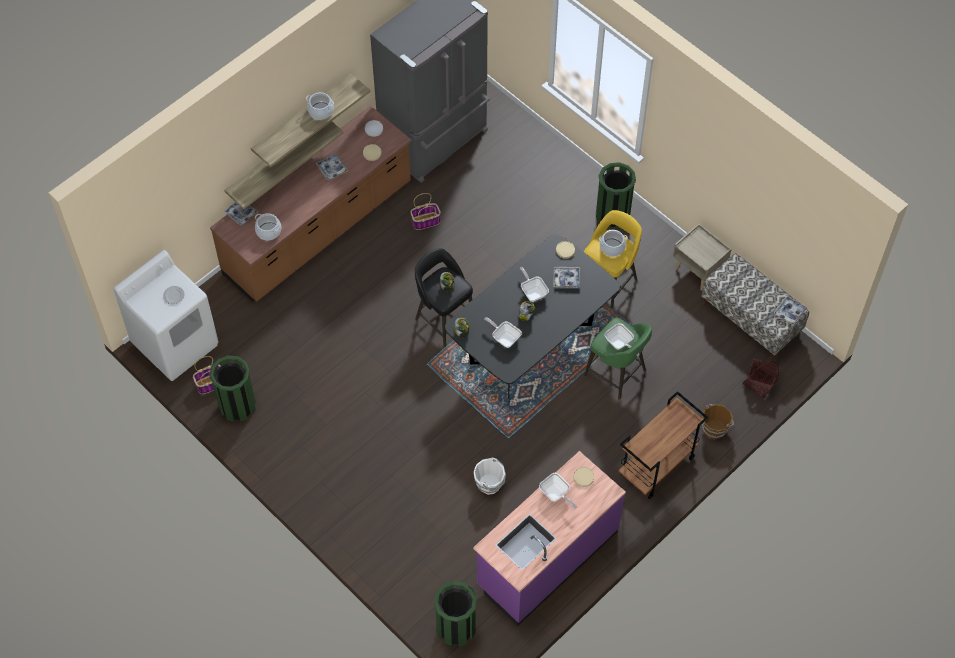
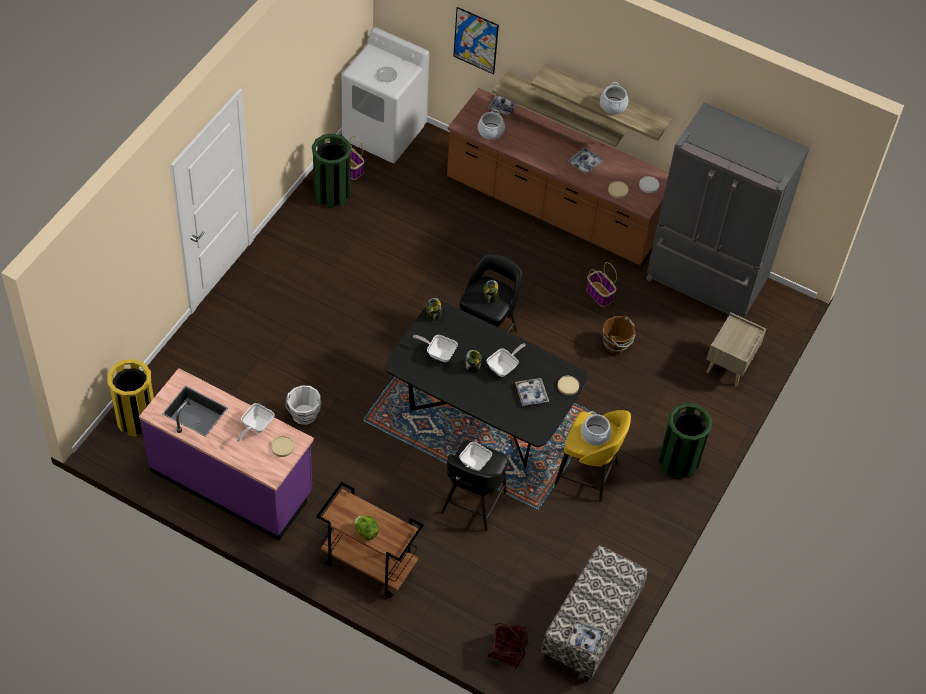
camera: 70 degrees right, 5 degrees down
green trash can [434,581,477,647] -> yellow trash can [107,359,154,437]
frying pan [484,317,522,348] -> frying pan turned 90 degrees counterclockwise [413,335,458,362]
green stool [584,318,652,400] -> black stool [441,440,508,531]
beige nightstand [673,223,732,291] -> beige nightstand moved to [706,312,766,387]
brown bucket [702,404,734,440] -> brown bucket moved to [603,315,635,354]
none -> lettuce [354,515,379,540]
none -> picture [453,7,499,74]

